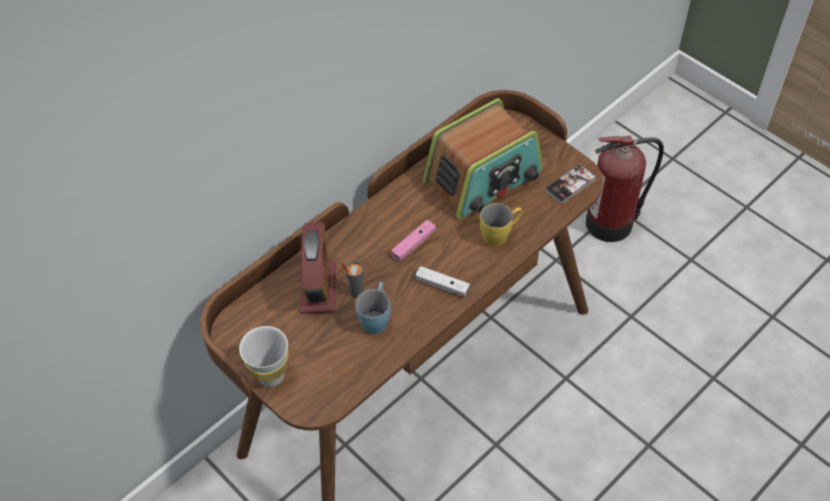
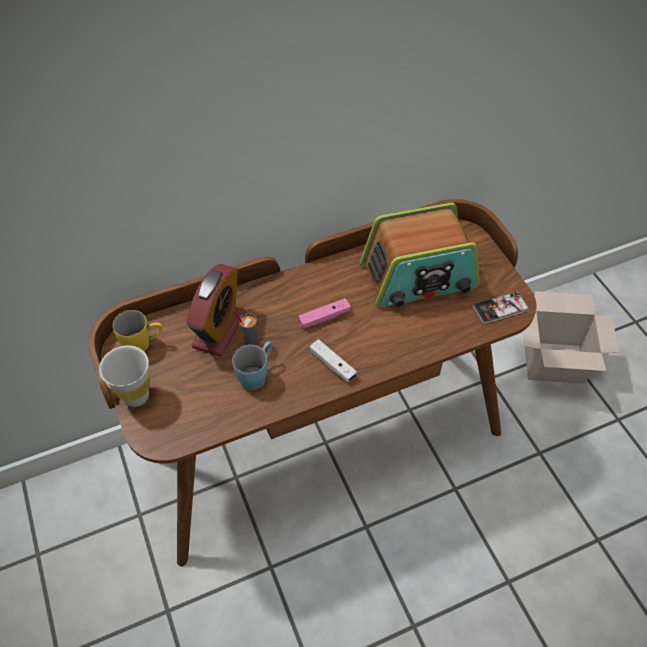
camera: 20 degrees right, 0 degrees up
yellow mug [480,203,523,247] -> yellow mug moved to [113,310,162,351]
fire extinguisher [586,136,664,242] -> cardboard box [523,291,619,384]

